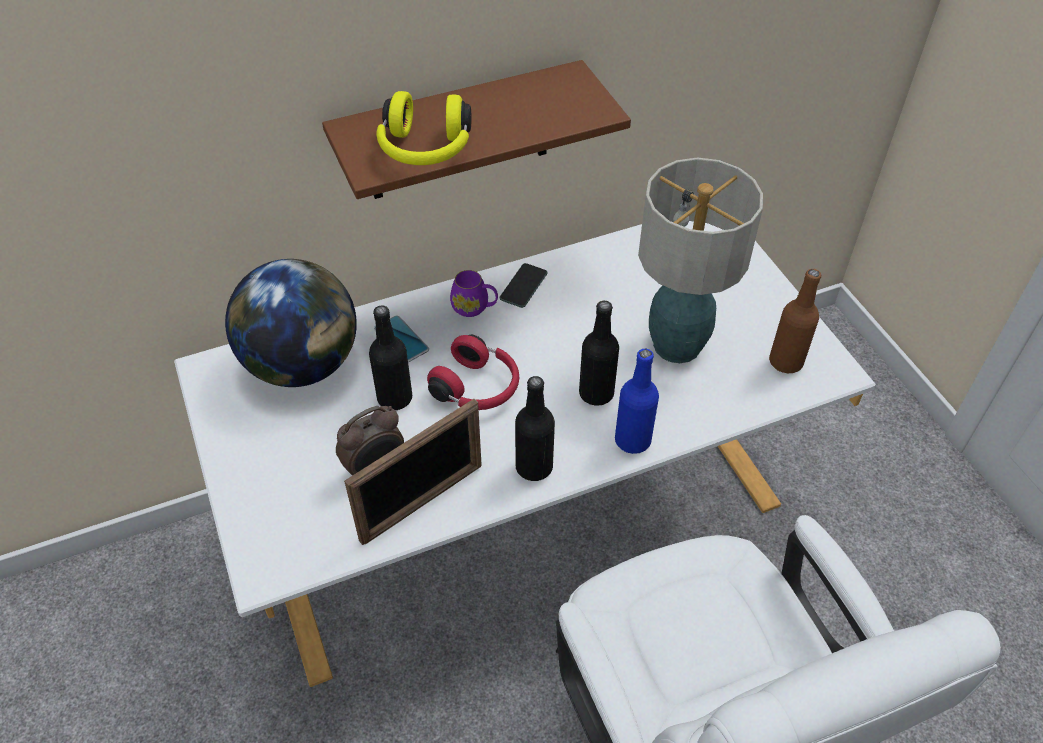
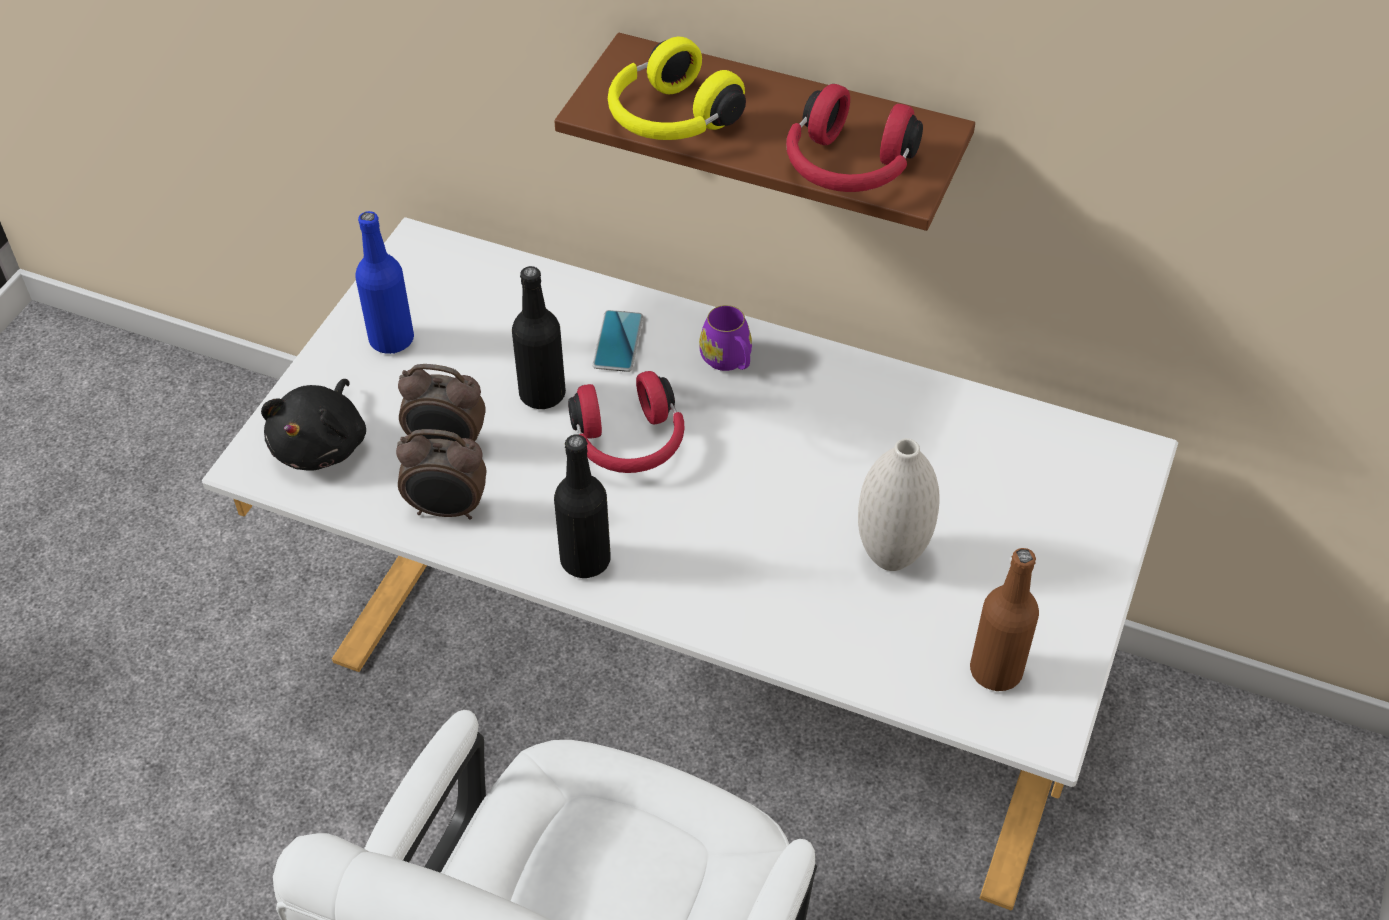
camera: 45 degrees right, 0 degrees up
globe [225,259,357,387] -> none
picture frame [344,399,482,545] -> alarm clock [396,429,486,520]
phone [500,263,547,308] -> none
black bottle [579,301,619,406] -> none
blue bottle [615,349,659,454] -> blue bottle moved to [355,211,414,354]
table lamp [638,158,763,363] -> white vase [858,438,940,571]
none -> black plush toy [261,379,366,471]
none -> red headphones [786,84,923,192]

